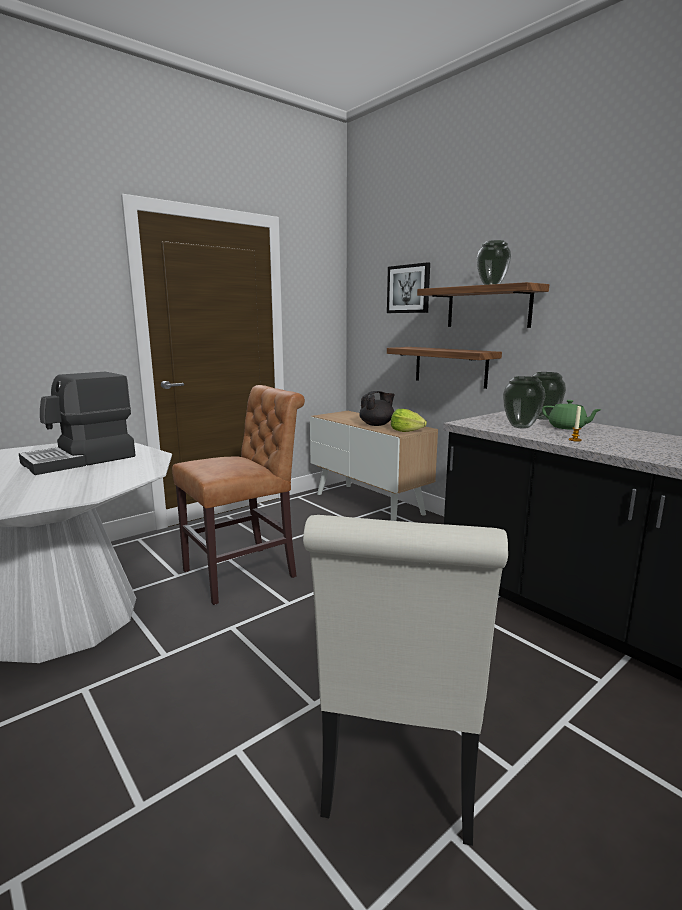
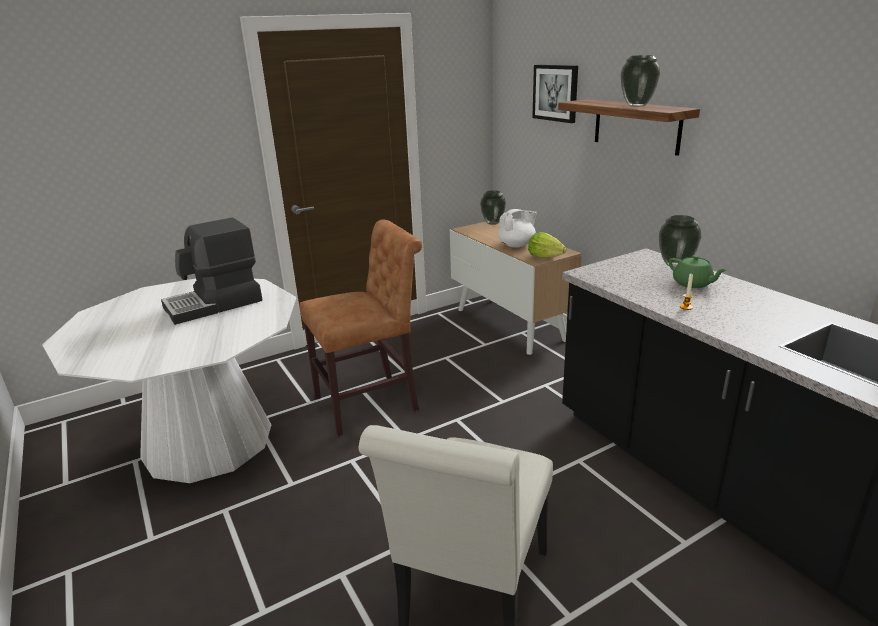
camera: 10 degrees right, 10 degrees up
black teapot [359,391,395,426] -> white teapot [498,209,537,248]
shelf [387,347,502,389] -> none
vase [503,376,545,428] -> vase moved to [480,190,506,225]

